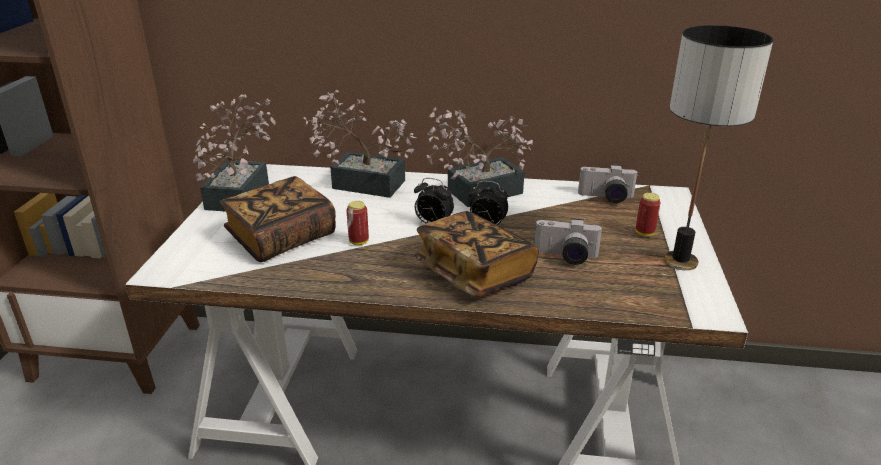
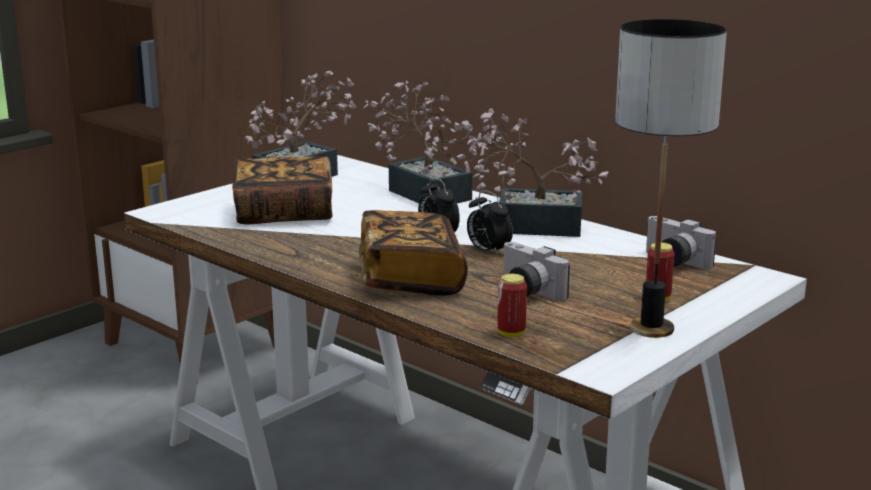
camera: 35 degrees right, 10 degrees down
can [346,201,369,245] -> can moved to [497,274,527,337]

